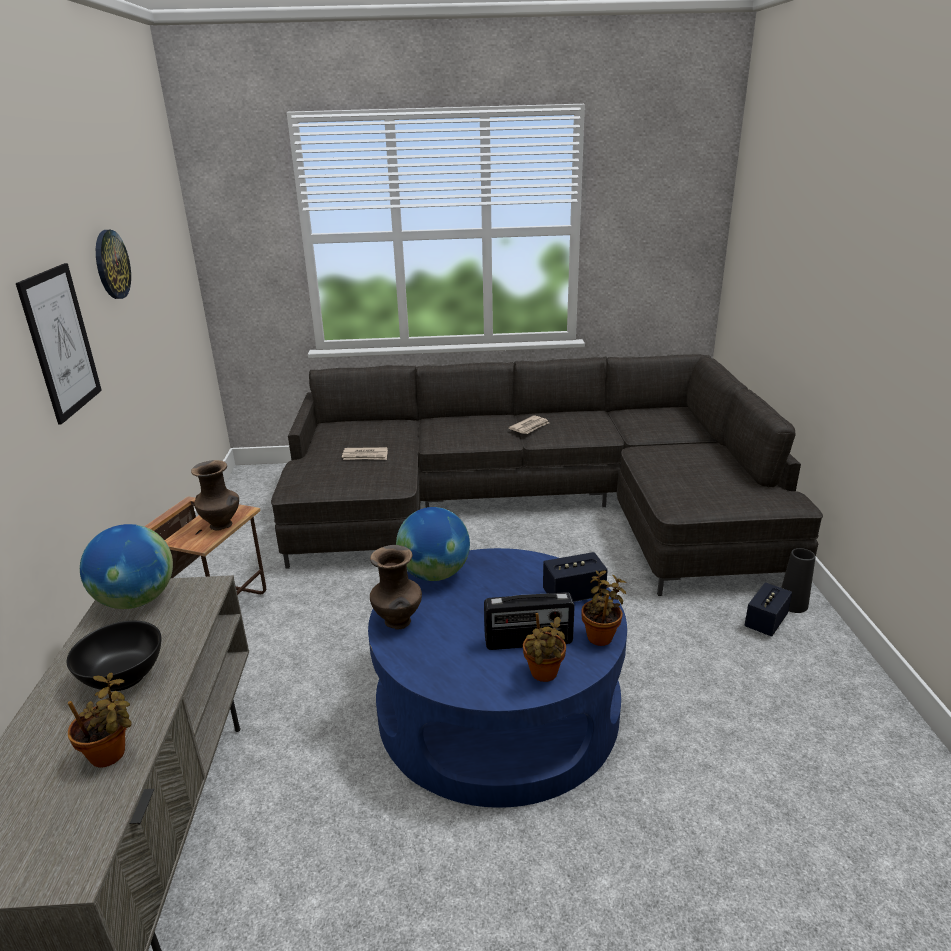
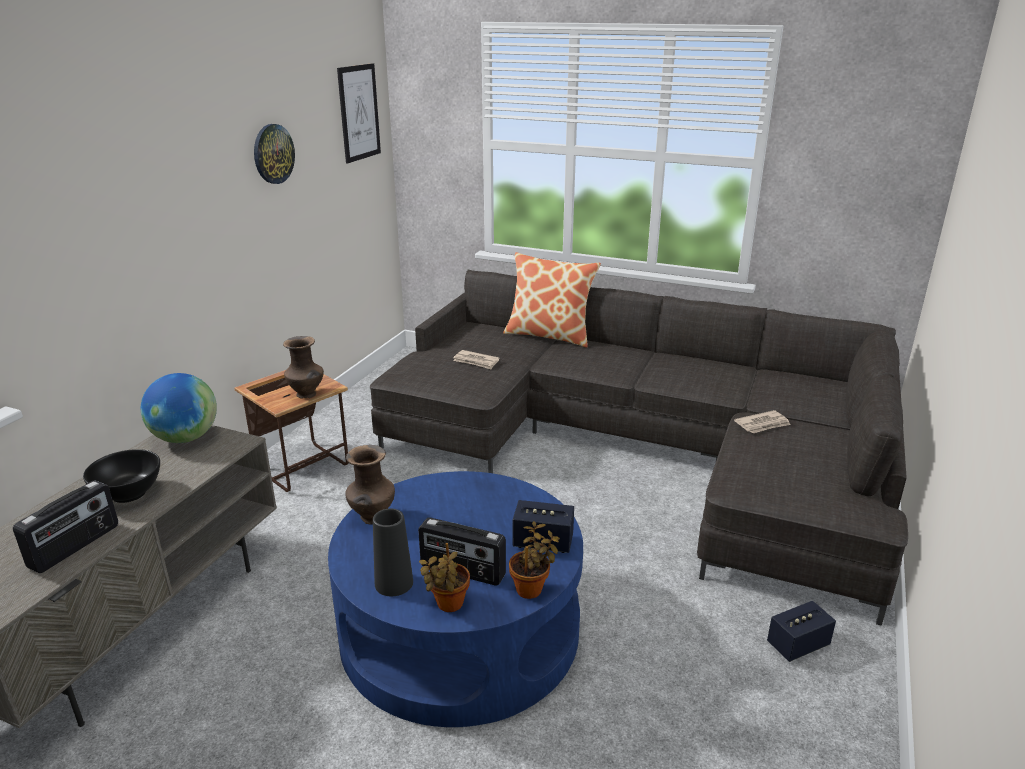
camera: 25 degrees right, 0 degrees up
picture [16,263,102,425] -> picture moved to [337,63,381,163]
potted plant [68,672,132,767] -> radio [13,480,118,573]
globe [396,507,470,581] -> none
newspaper [509,415,549,434] -> newspaper moved to [734,410,791,433]
black vase [781,548,816,613] -> black vase moved to [373,508,413,596]
none -> pillow [503,252,601,348]

